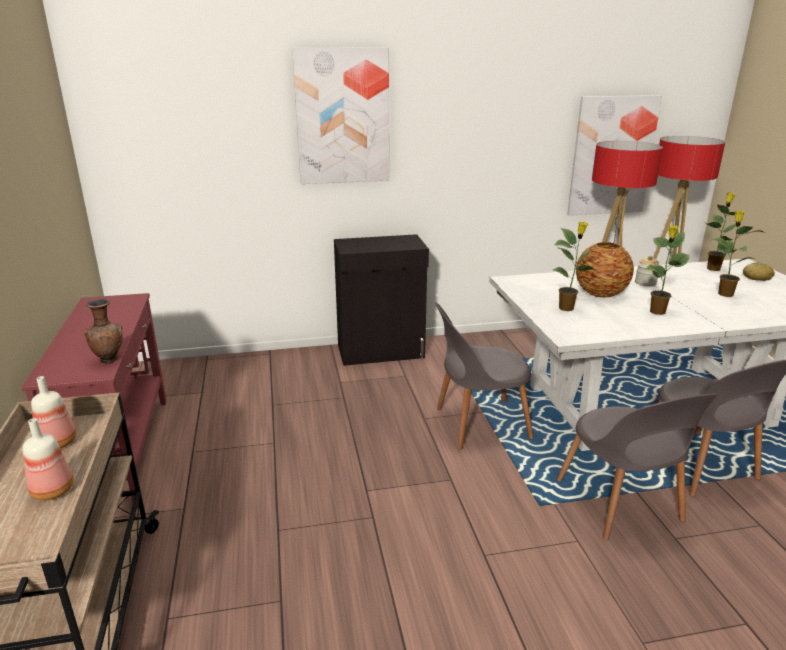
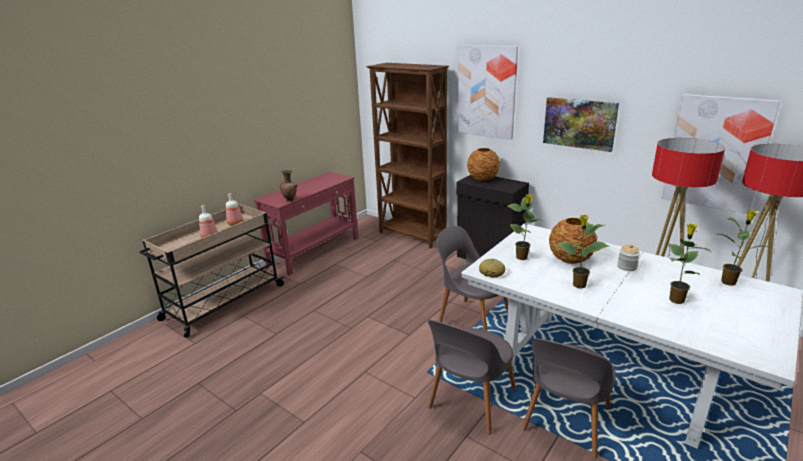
camera: 50 degrees right, 0 degrees up
bread [743,262,775,281] -> bread moved to [479,259,505,278]
none -> brown bookcase [366,63,449,248]
none -> vase [467,148,500,181]
none -> picture [543,97,619,152]

